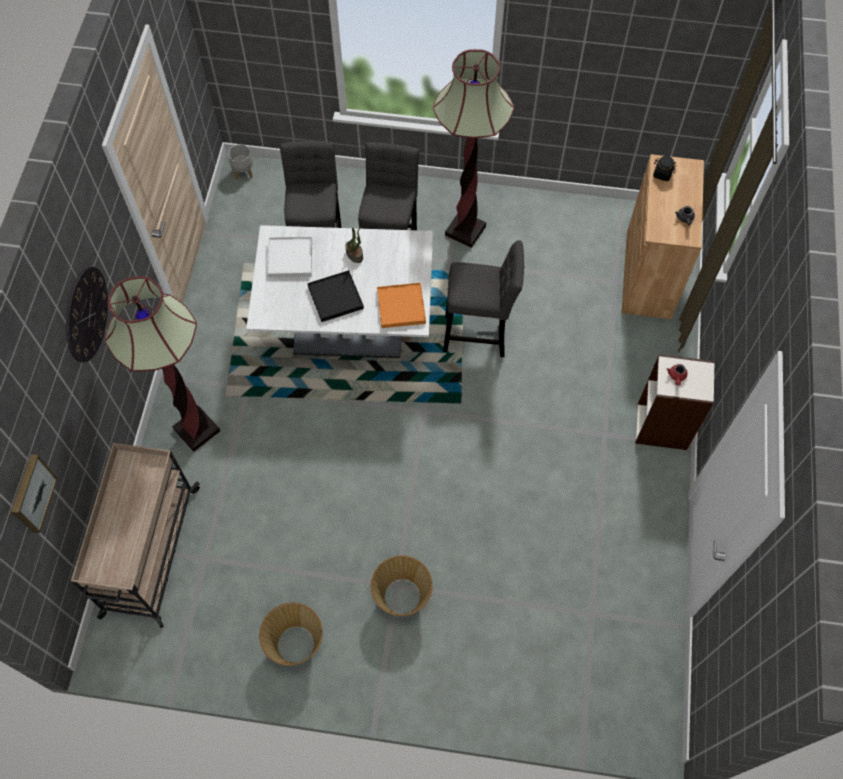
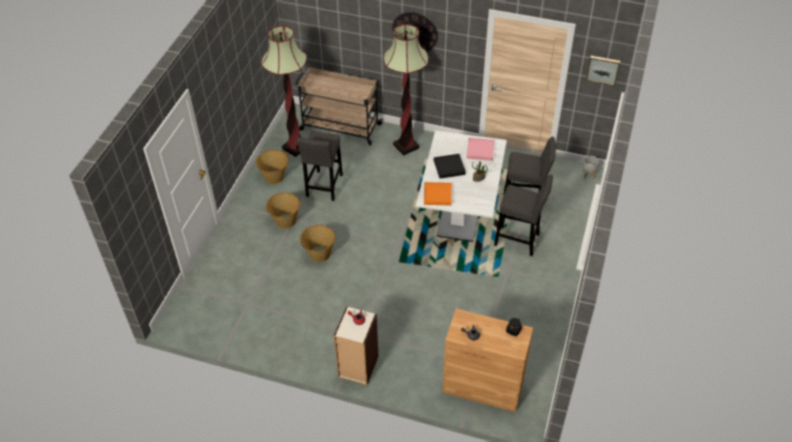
camera: 100 degrees right, 15 degrees down
picture [11,454,57,533] -> picture moved to [586,56,620,86]
white tray [267,237,312,277] -> pink tray [466,138,494,161]
floor lamp [433,49,514,248] -> floor lamp moved to [261,25,307,157]
grey stool [443,240,524,357] -> grey stool moved to [297,131,343,201]
none -> basket [300,225,335,262]

